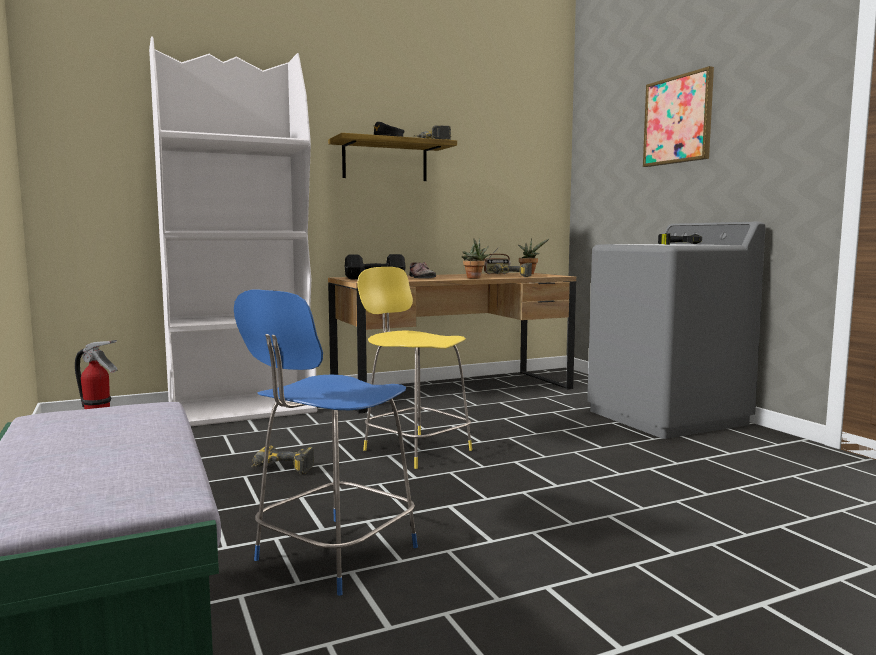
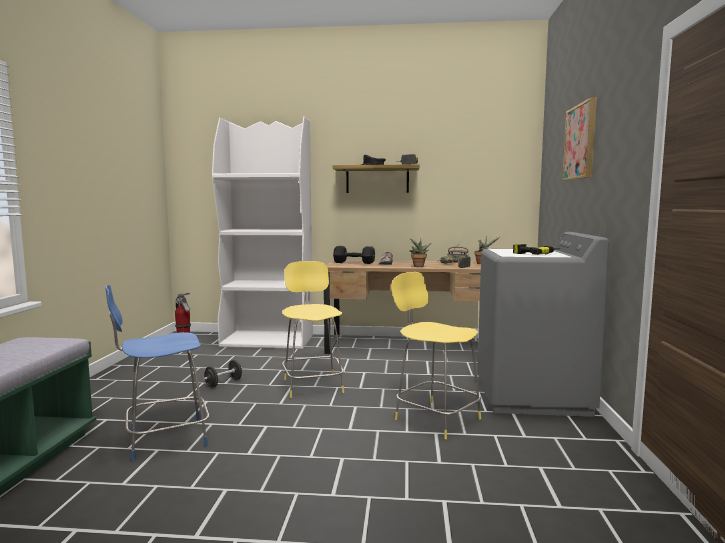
camera: 30 degrees right, 0 degrees up
power drill [251,445,314,475] -> black dumbbell [203,360,242,388]
none -> yellow stool [391,272,481,439]

